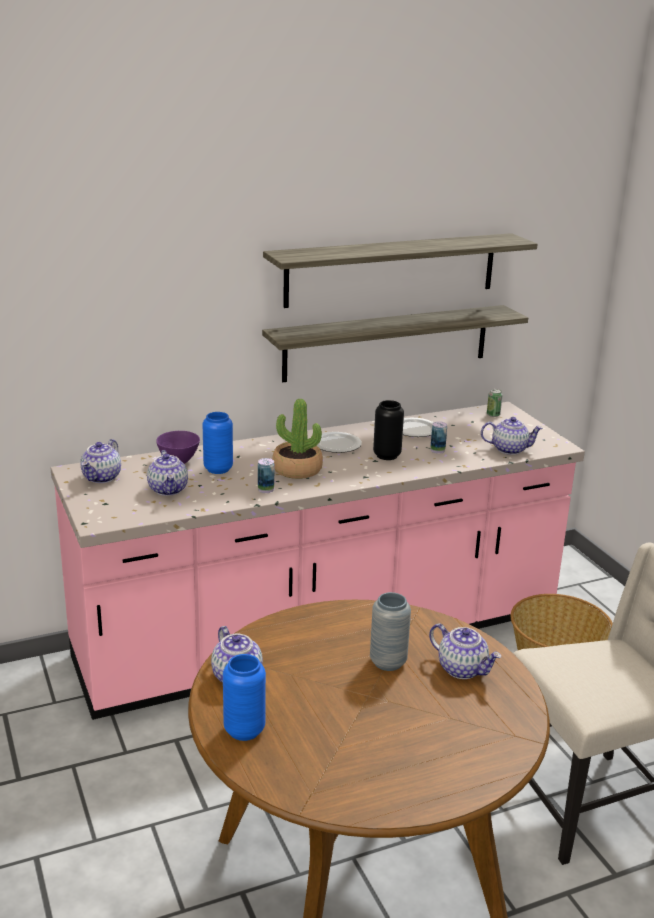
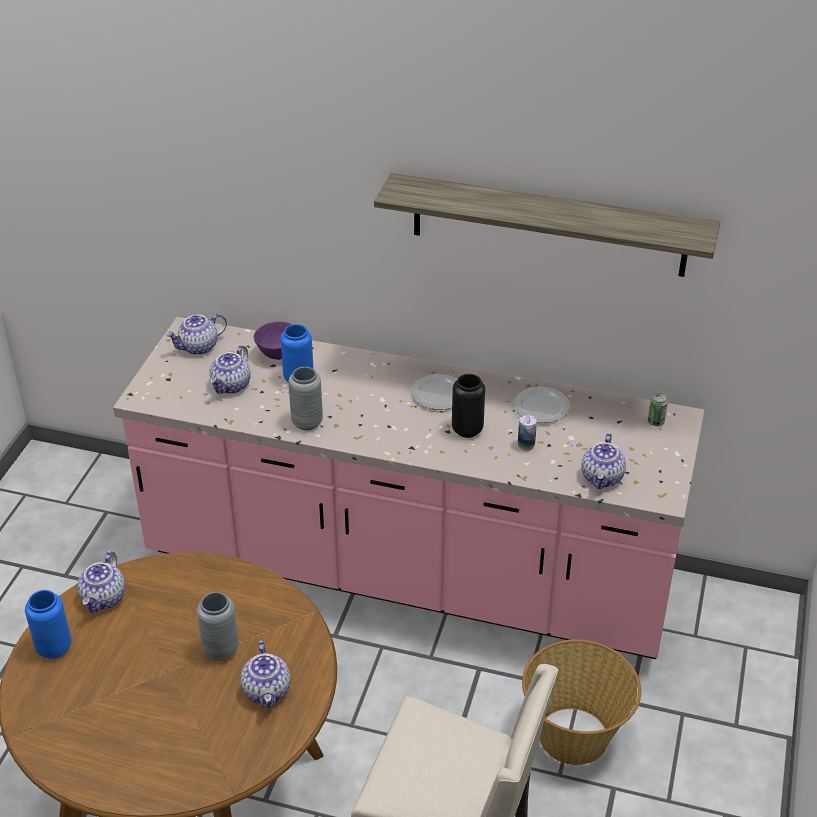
camera: 40 degrees right, 15 degrees up
can [258,458,274,493] -> grey vase [288,367,323,430]
shelf [262,305,528,382] -> none
potted plant [272,399,323,479] -> none
teapot [481,417,543,455] -> teapot turned 60 degrees clockwise [582,433,626,489]

